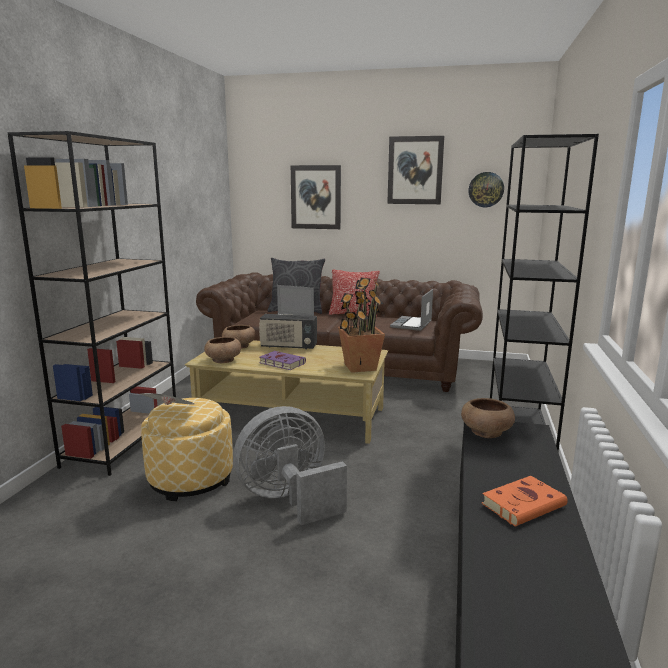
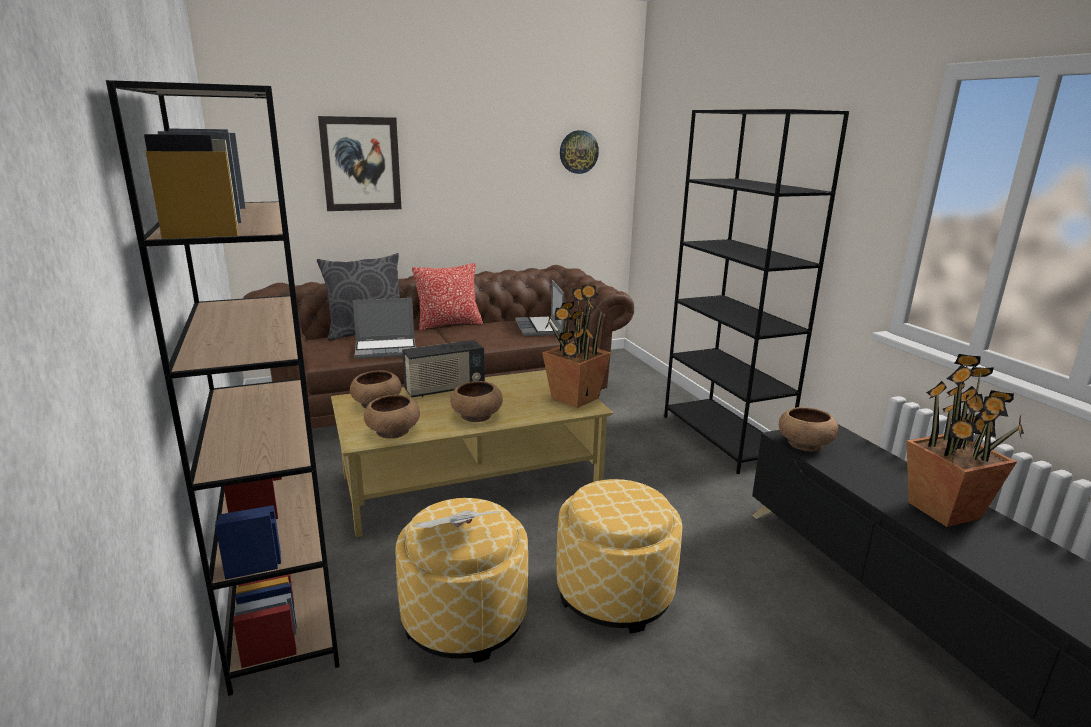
camera: 35 degrees left, 5 degrees up
grey fan [233,406,347,525] -> ottoman [556,479,682,633]
purple book [259,351,306,370] -> brown bowl [450,381,503,422]
picture [387,136,444,204] -> none
orange book [482,476,568,527] -> potted plant [907,354,1024,527]

